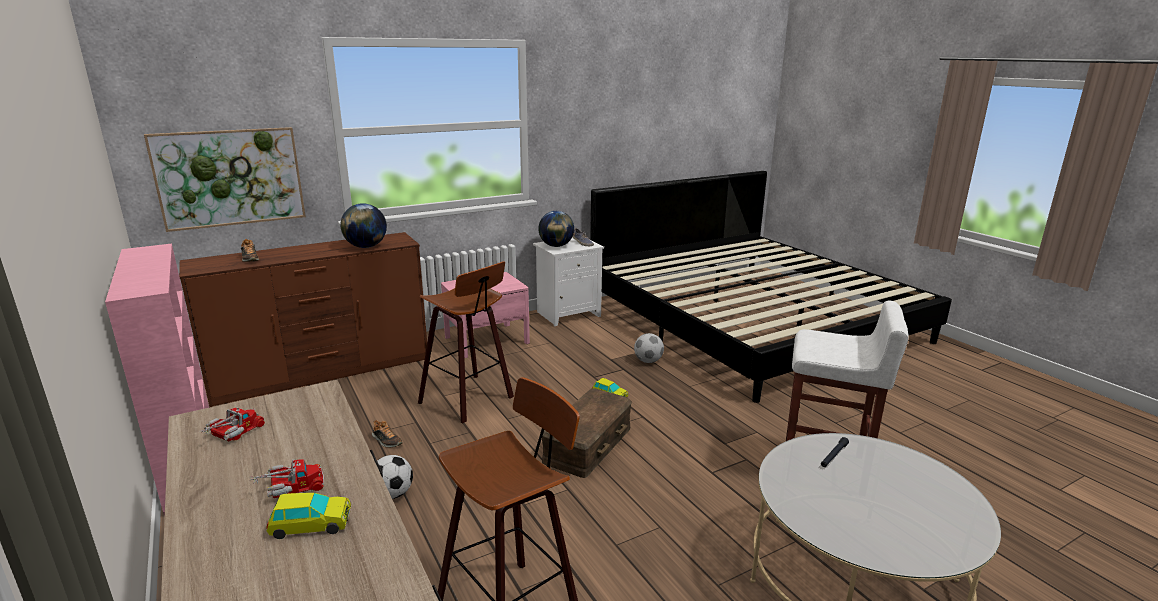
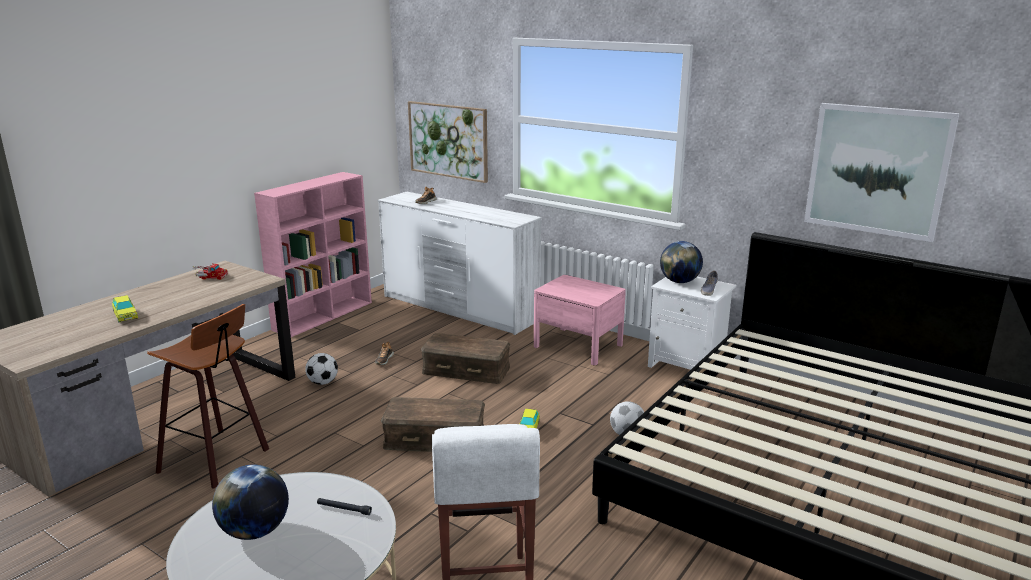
camera: 65 degrees right, 0 degrees up
brown dresser [179,232,427,407] -> white dresser [378,192,542,335]
toy truck [250,459,324,498] -> none
globe [340,203,387,248] -> globe moved to [212,465,289,540]
stool [418,261,514,424] -> brown storage box [421,333,510,384]
none -> picture [804,103,959,242]

